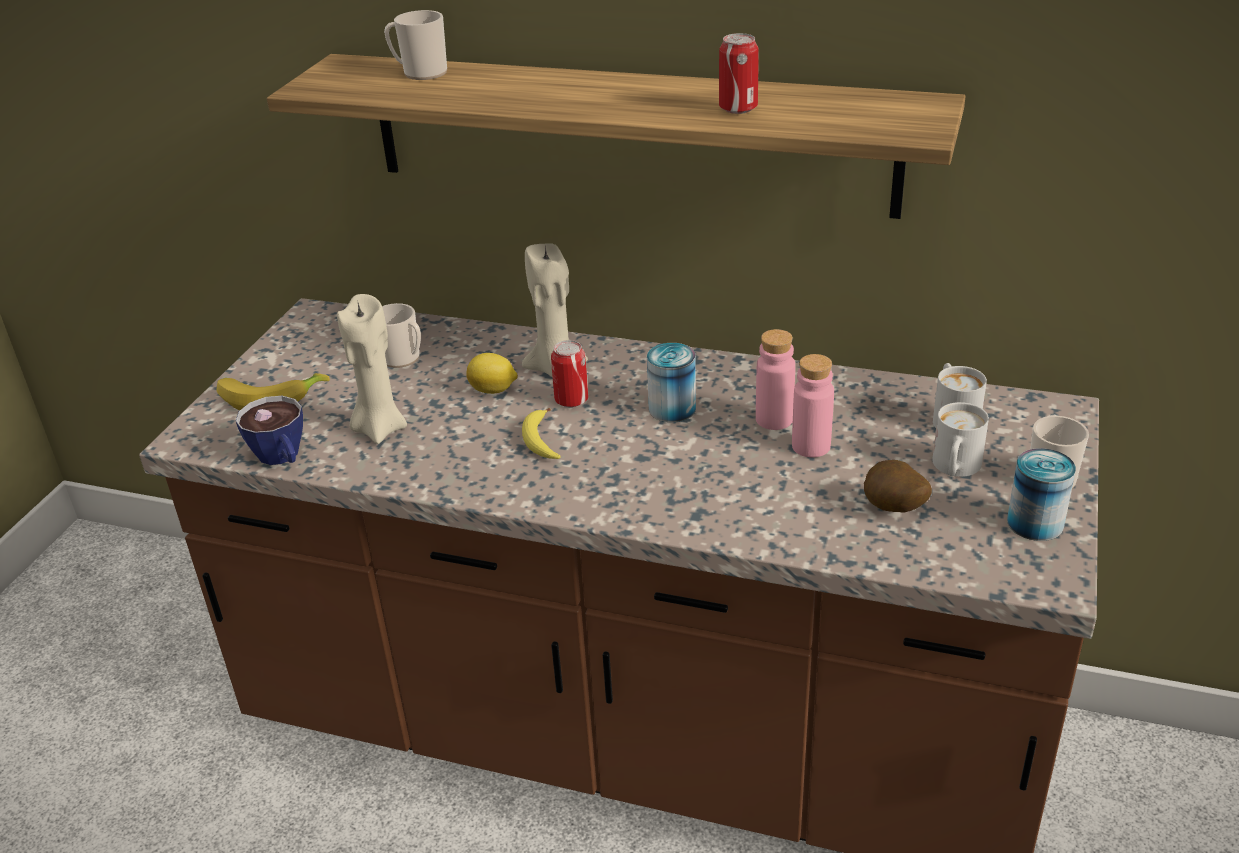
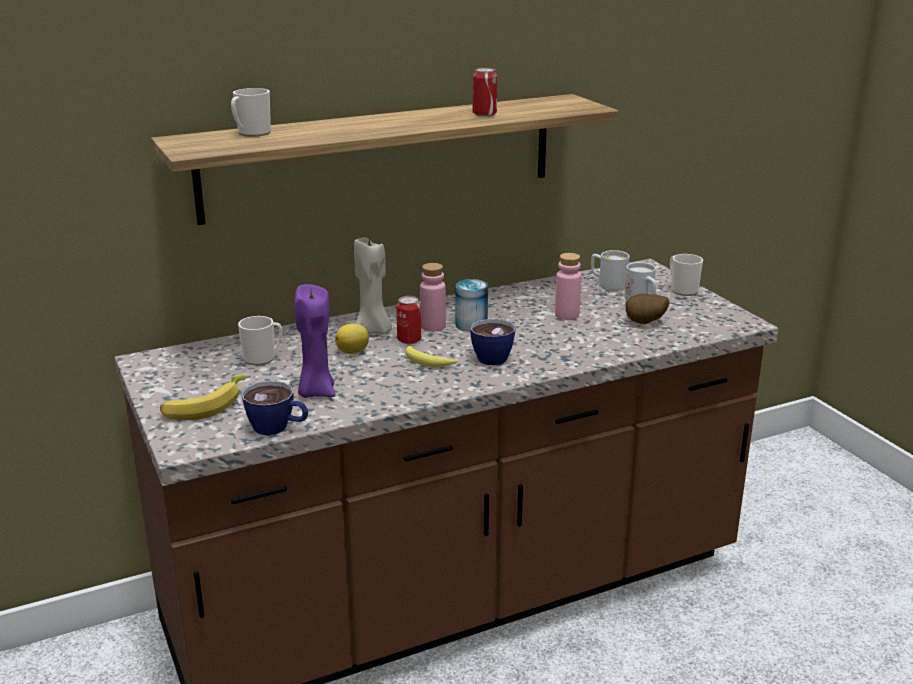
camera: 45 degrees left, 10 degrees down
beige candle [337,294,407,444] -> purple candle [294,284,335,398]
pink bottle [756,329,795,430] -> pink bottle moved to [420,263,446,332]
can [1007,448,1076,541] -> none
none -> cup [470,319,516,365]

